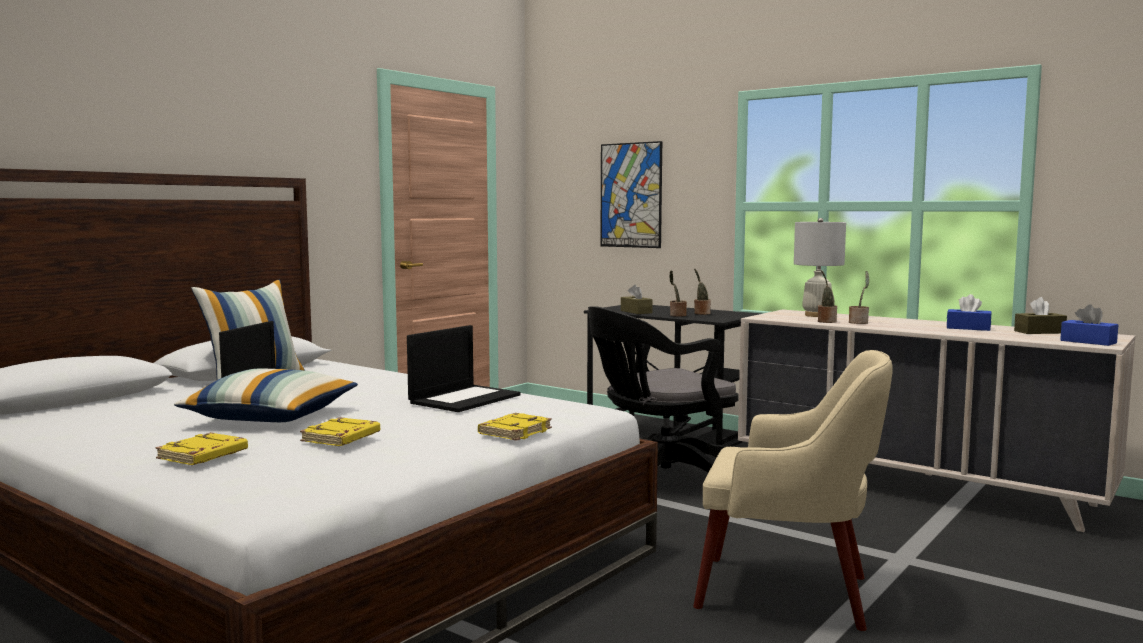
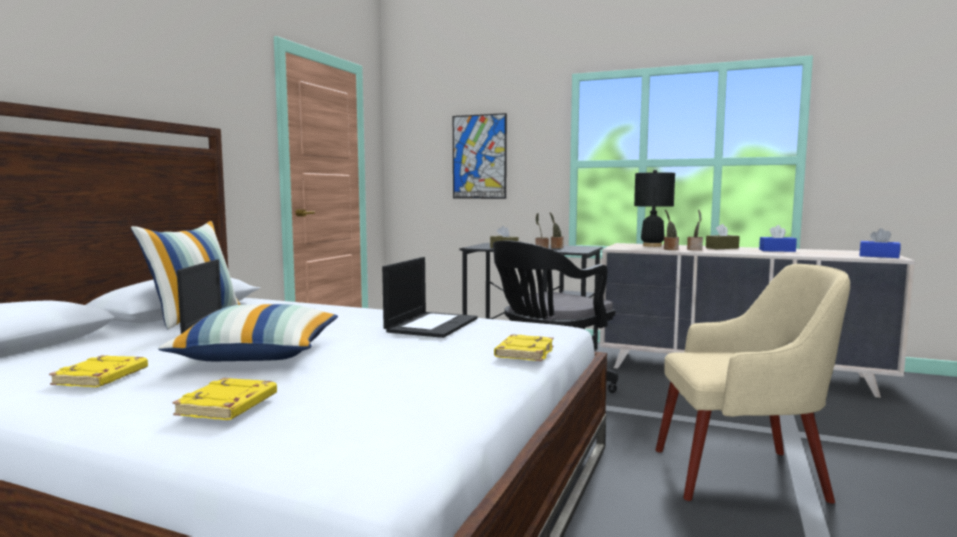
camera: 15 degrees left, 0 degrees up
yellow book [300,417,380,446] -> yellow book moved to [49,355,148,387]
white table lamp [794,218,846,317] -> black table lamp [634,170,675,247]
brown tissue box [1014,297,1067,334] -> brown tissue box moved to [706,224,740,249]

